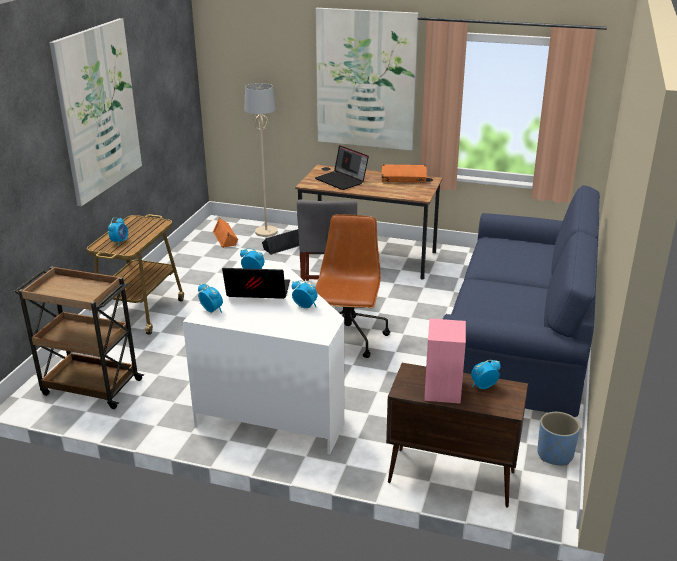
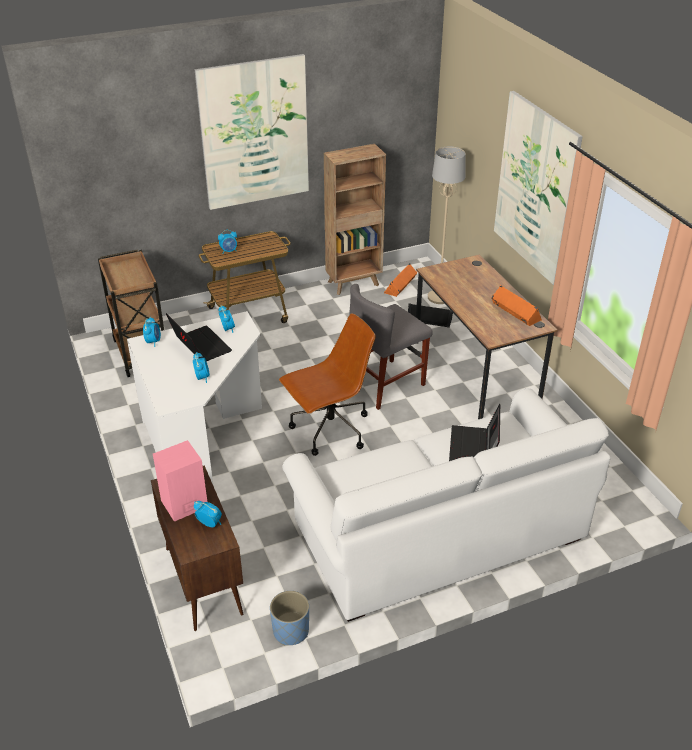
camera: 50 degrees right, 10 degrees up
laptop [315,145,369,190] -> laptop moved to [449,404,500,461]
blue sofa [443,185,600,417] -> white sofa [283,388,611,622]
none -> brown bookcase [324,144,386,295]

